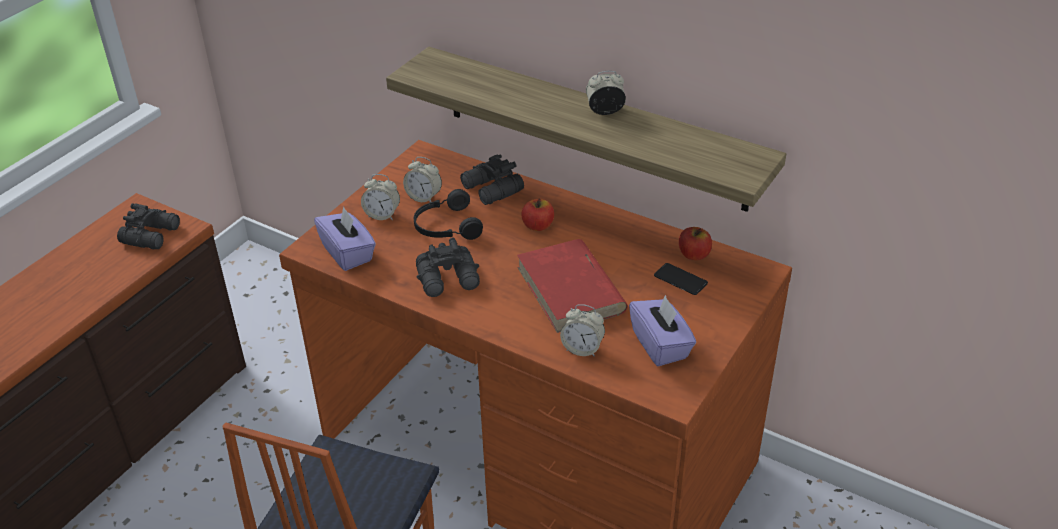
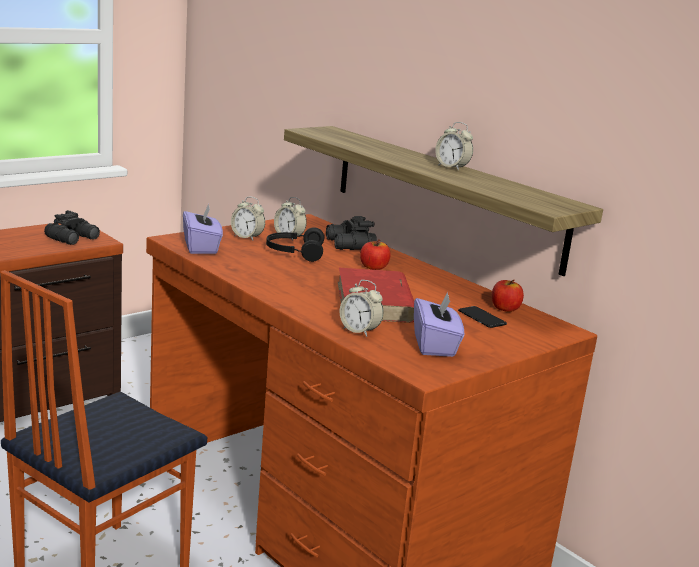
camera: 15 degrees right, 20 degrees down
black binoculars [416,238,480,297] -> none
alarm clock [586,71,626,115] -> alarm clock turned 150 degrees counterclockwise [435,122,473,170]

